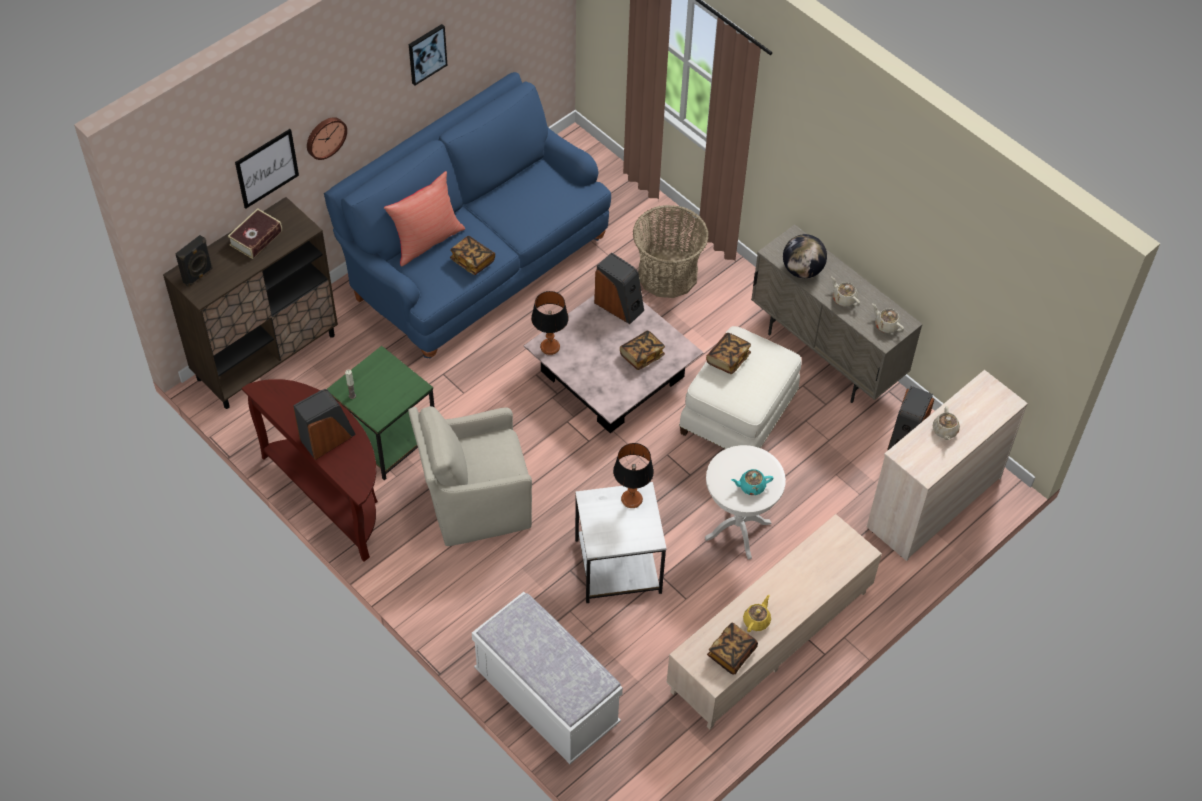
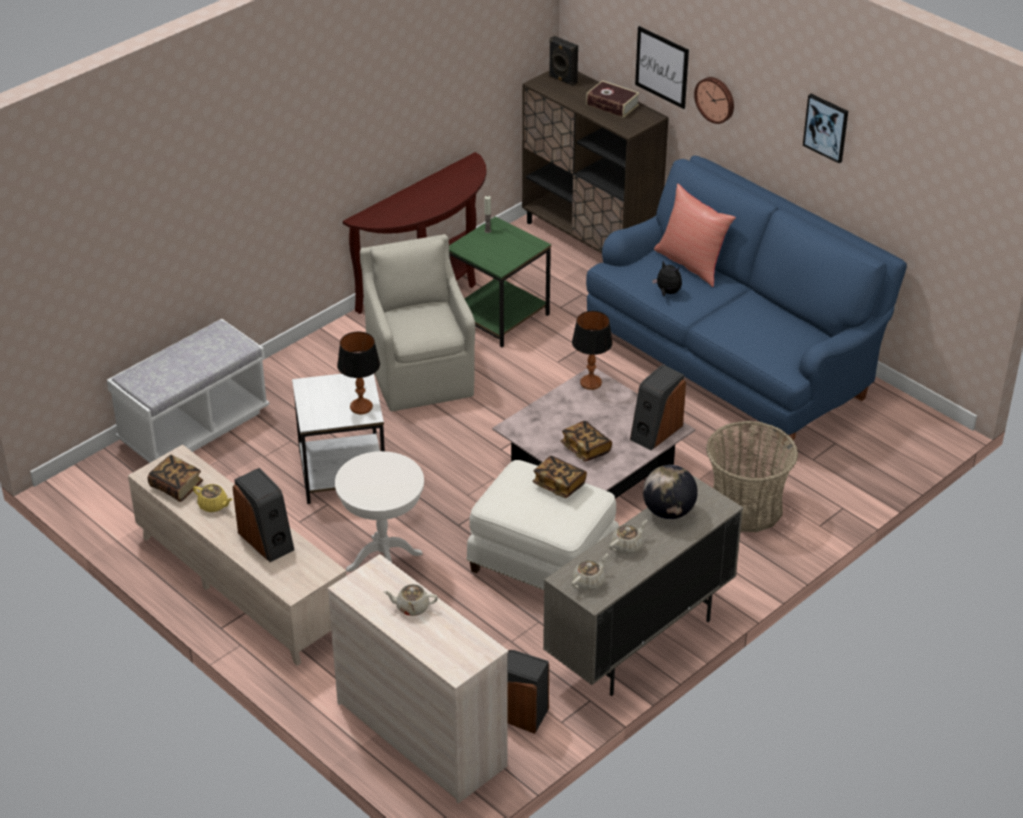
camera: 90 degrees right, 15 degrees down
speaker [293,389,356,460] -> speaker moved to [232,468,294,562]
book [450,236,495,275] -> plush toy [652,261,682,296]
turquoise teapot [731,469,773,495] -> none

